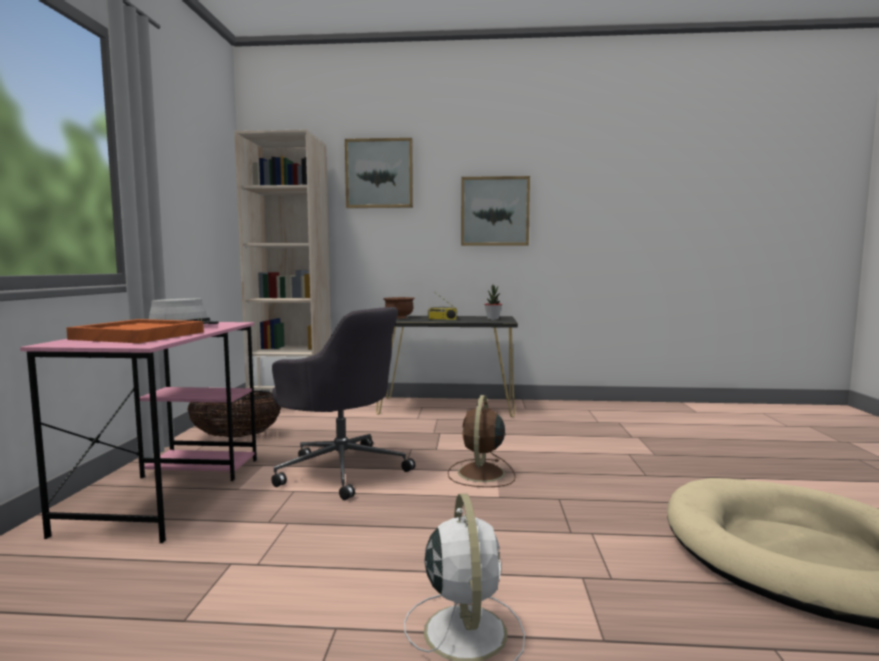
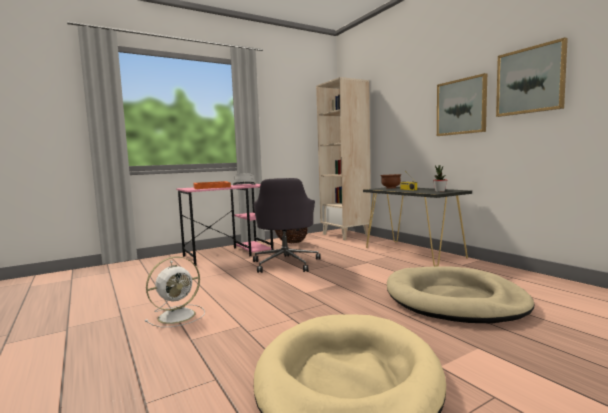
camera: 55 degrees right, 0 degrees up
picture [345,138,413,208] -> picture moved to [496,37,568,117]
brown fan [448,395,516,487] -> none
none -> beige dog bed [387,267,534,323]

